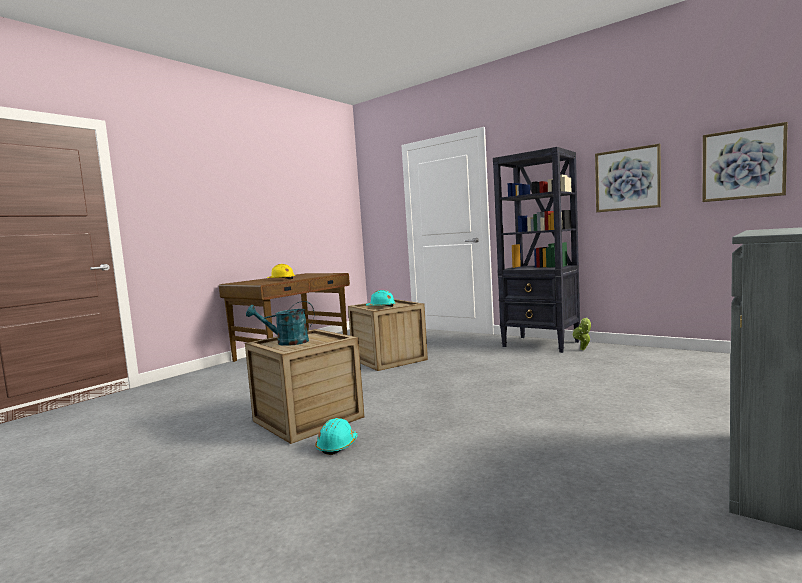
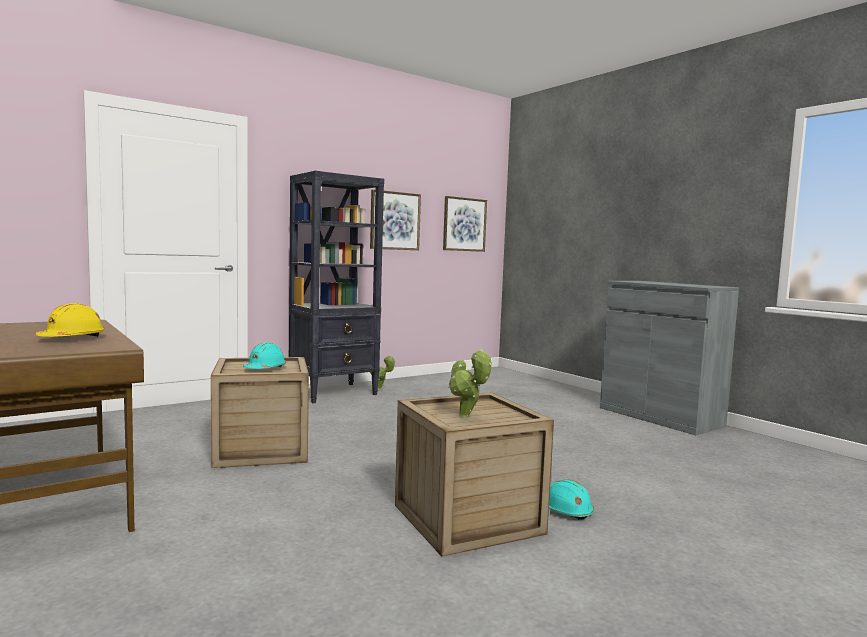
camera: 75 degrees left, 0 degrees up
turquoise watering can [246,301,314,346] -> potted plant [448,349,492,418]

